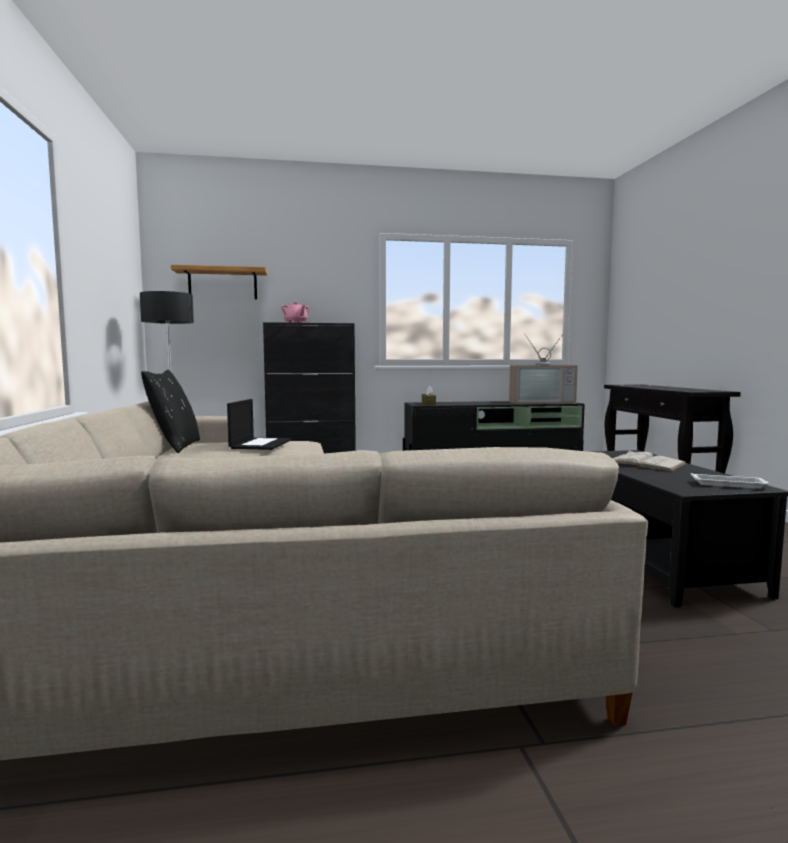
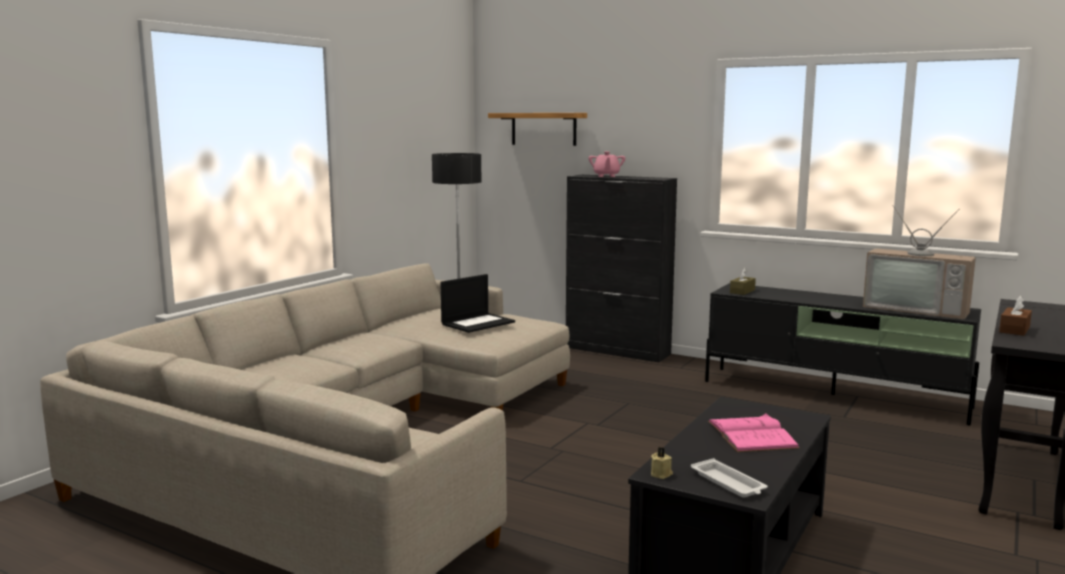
camera: 40 degrees right, 5 degrees up
black pillow [141,370,200,453] -> none
white book [612,450,686,472] -> pink book [708,413,800,452]
none -> beige candle [651,447,673,479]
none -> brown tissue box [999,296,1032,336]

